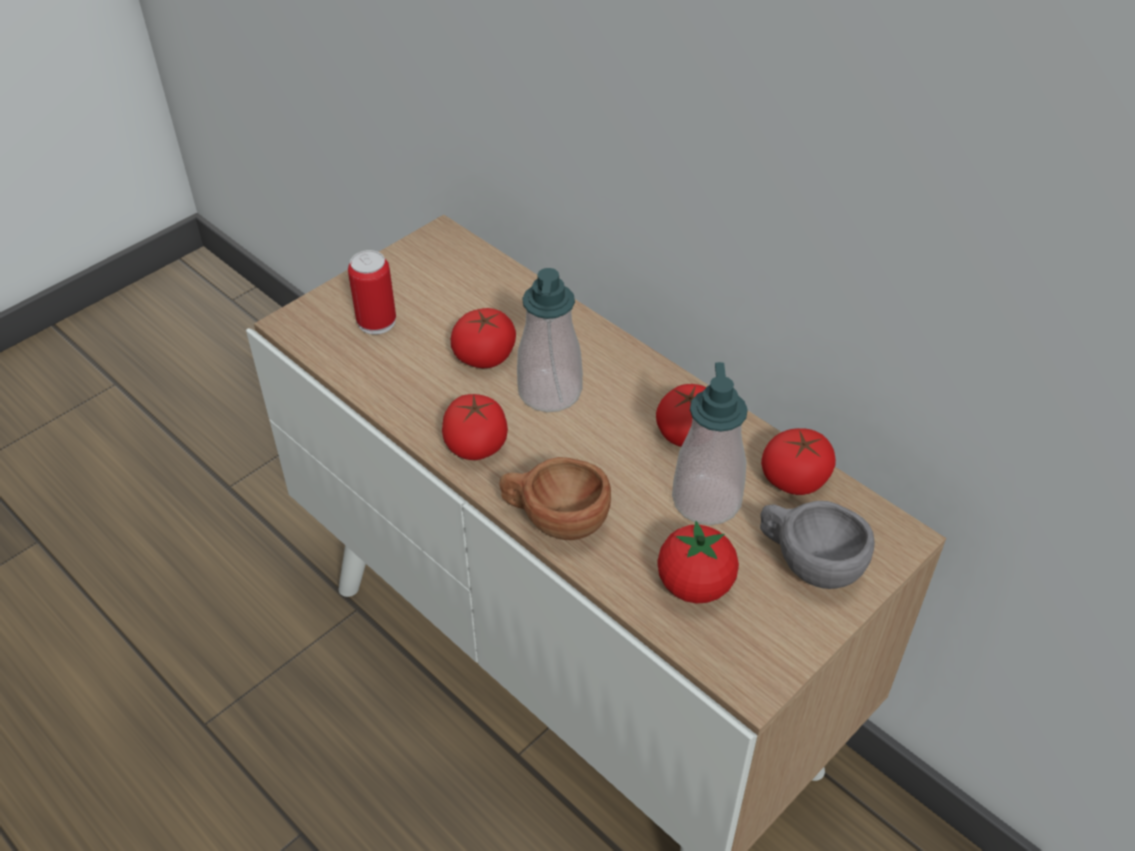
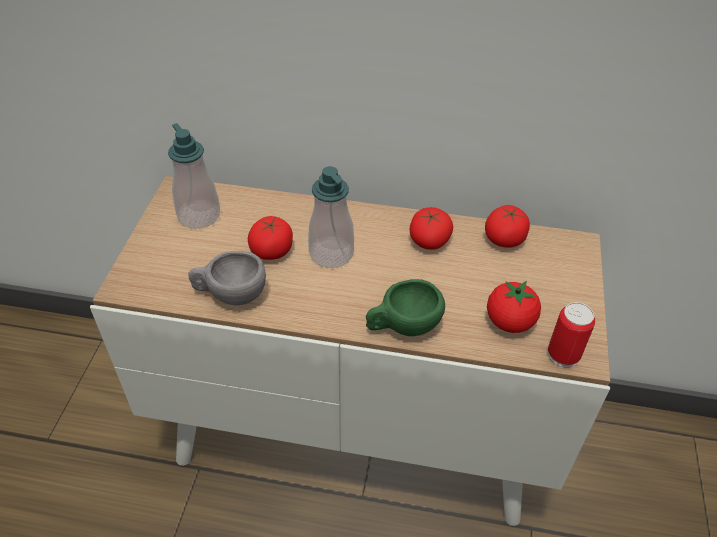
camera: 35 degrees left, 0 degrees up
can [348,250,396,335] -> can moved to [548,302,595,368]
tomato [442,394,508,460] -> none
brown cup [499,457,611,540] -> green cup [366,279,445,336]
soap dispenser [672,362,748,525] -> soap dispenser moved to [168,123,220,229]
grey cup [760,501,875,589] -> grey cup moved to [188,251,266,305]

